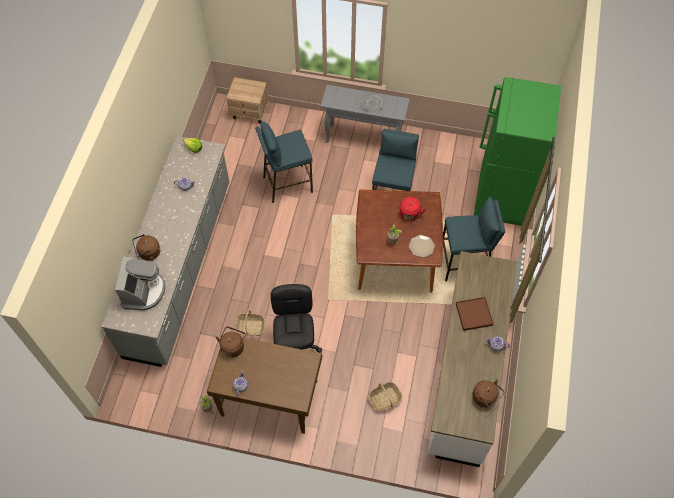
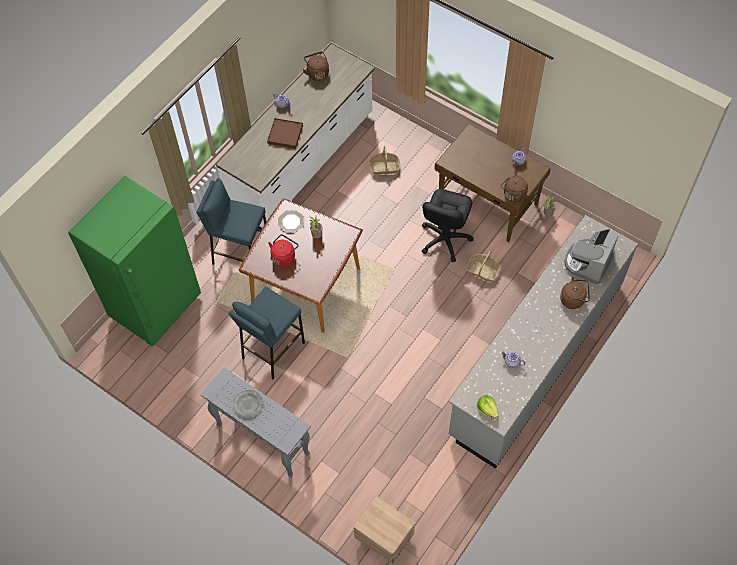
camera: 155 degrees left, 0 degrees up
blue stool [255,121,313,203] -> none

